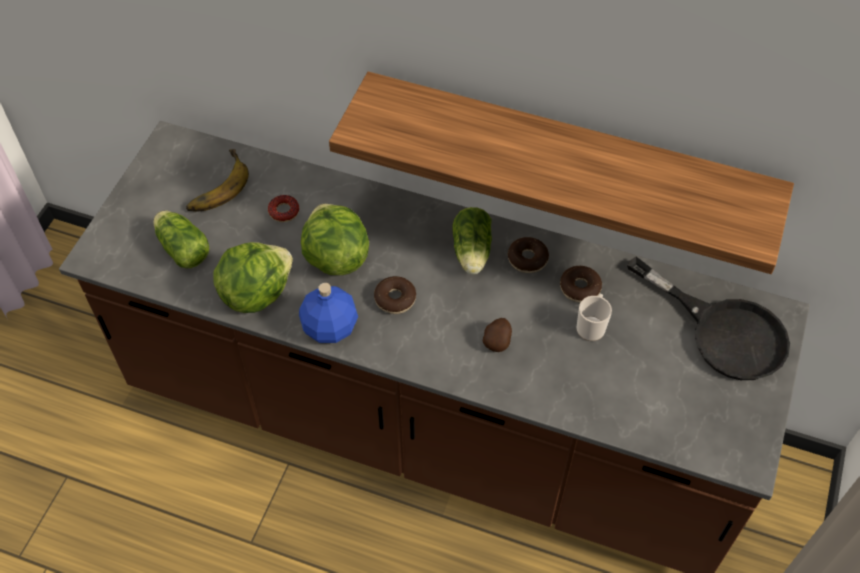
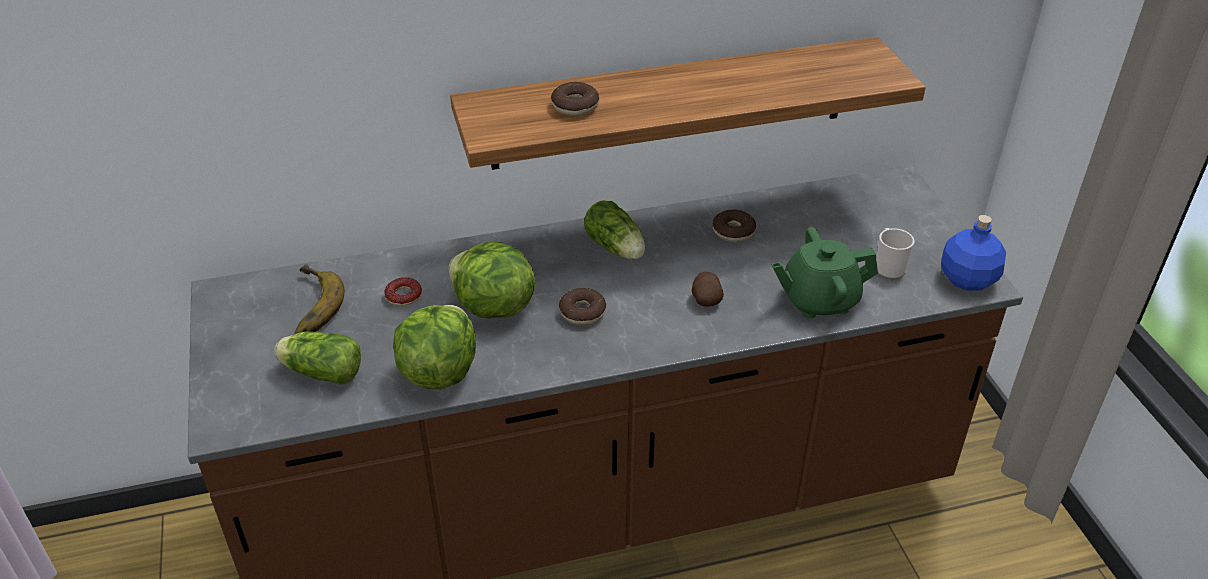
camera: 35 degrees left, 15 degrees down
blue bottle [299,283,358,343] -> blue bottle moved to [941,215,1006,291]
donut [508,237,549,273] -> donut moved to [551,82,599,116]
mug [576,294,612,341] -> mug moved to [876,228,915,279]
black frying pan [627,257,790,380] -> none
none -> green teapot [771,227,878,319]

